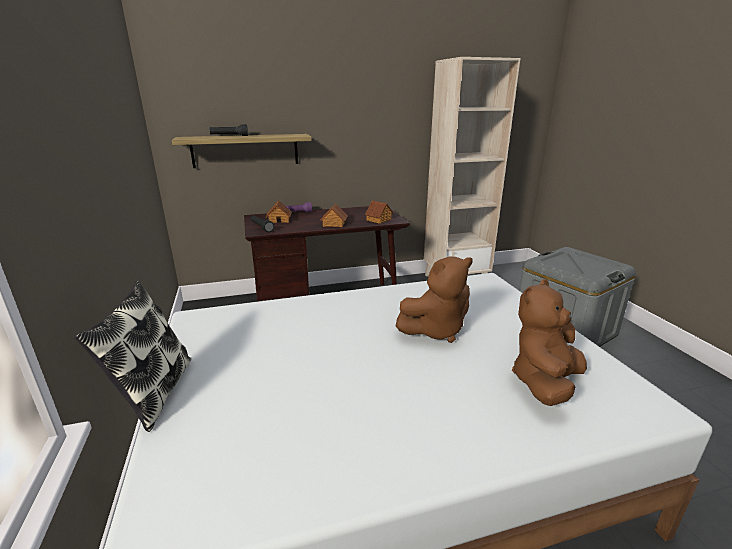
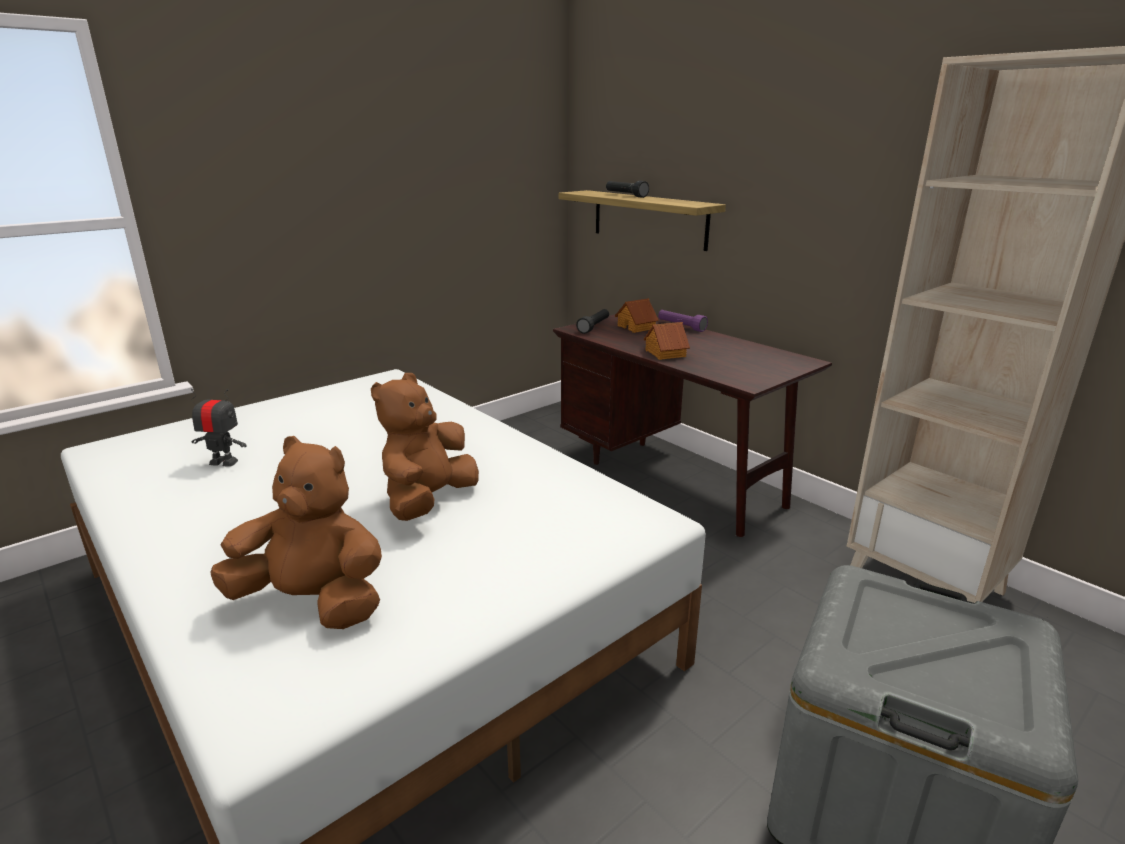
camera: 65 degrees right, 0 degrees up
pillow [74,281,191,432] -> none
toy house [365,201,393,224] -> none
brown plush toy [396,256,473,343] -> brown plush toy turned 75 degrees clockwise [371,373,479,521]
none -> toy robot [191,389,247,467]

